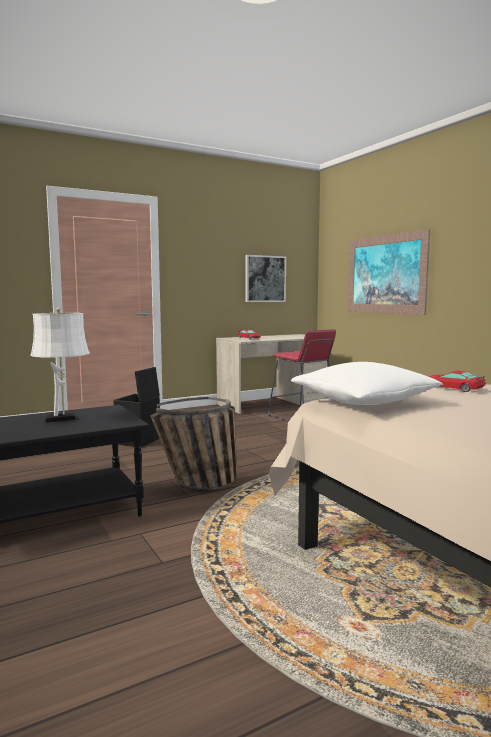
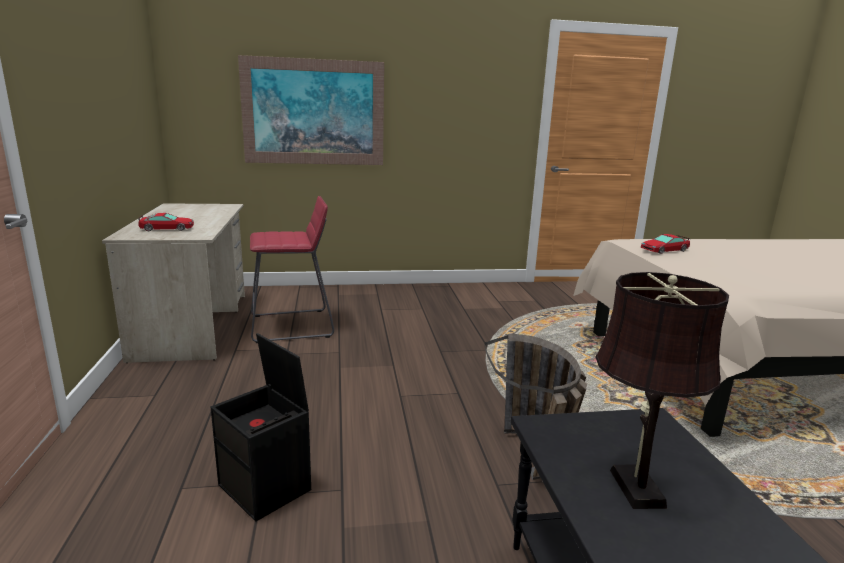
camera: 70 degrees left, 10 degrees up
white table lamp [30,308,90,423] -> brown table lamp [595,272,729,509]
picture [246,255,286,302] -> none
white pillow [291,362,444,405] -> none

